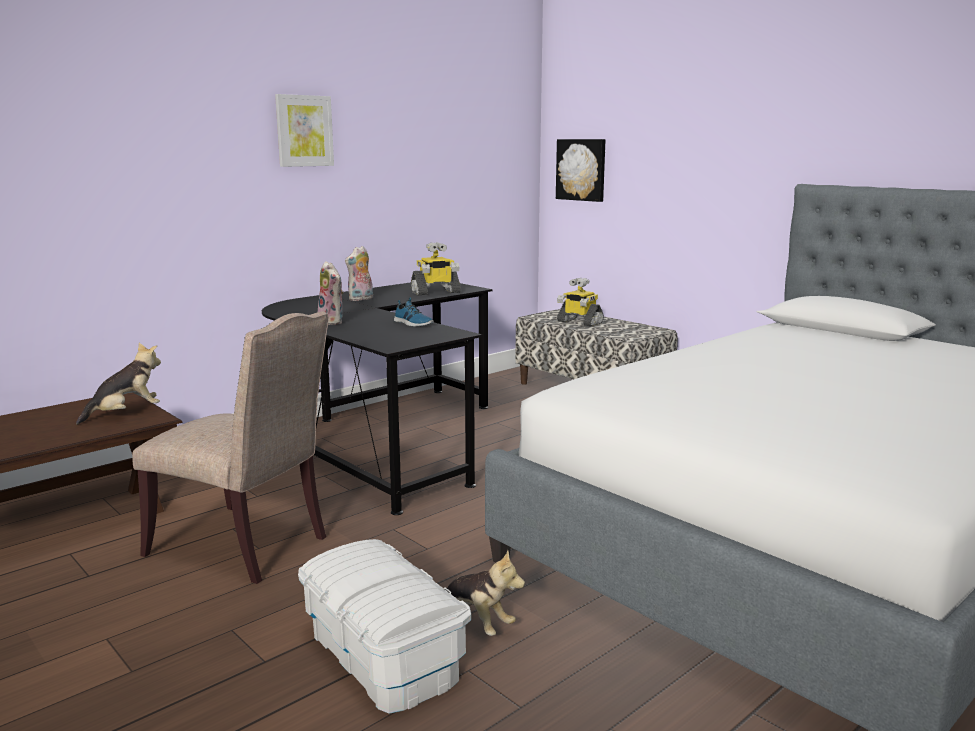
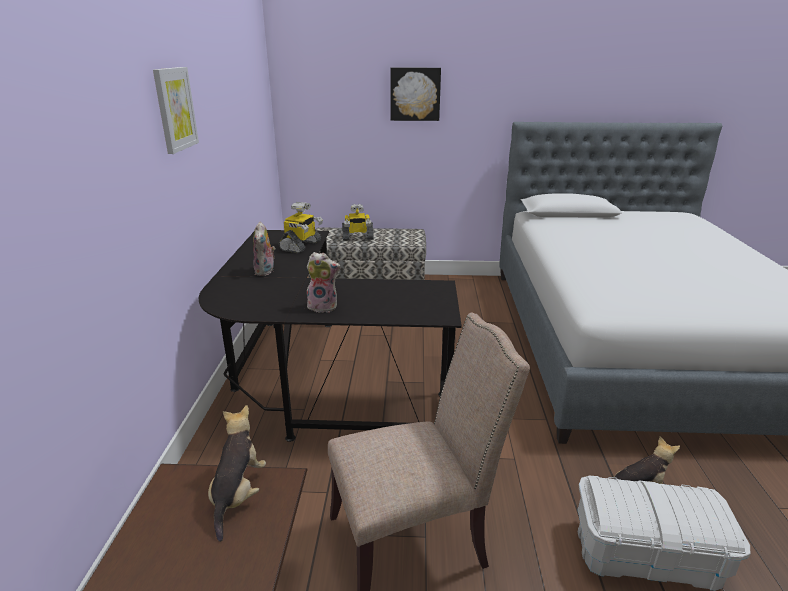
camera: 45 degrees left, 10 degrees up
shoe [394,297,434,327] -> none
picture [556,139,605,202] -> picture moved to [390,68,441,121]

